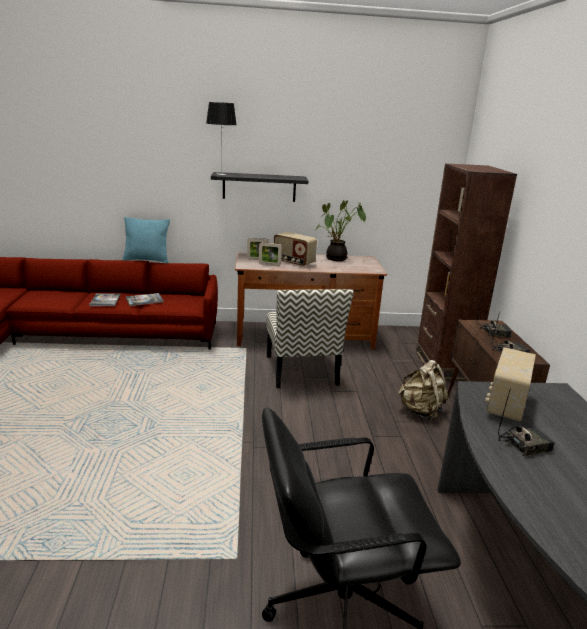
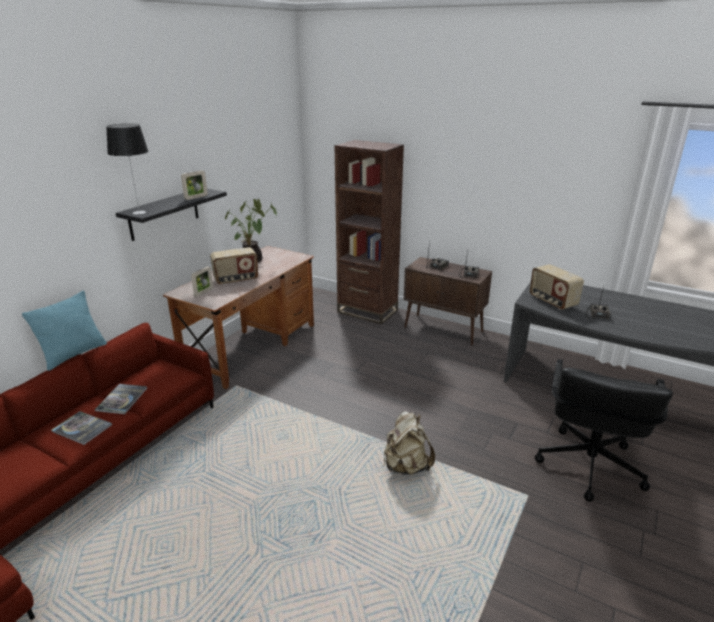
camera: 55 degrees left, 5 degrees up
picture frame [259,242,282,266] -> picture frame moved to [181,170,208,200]
chair [266,289,354,388] -> none
beige backpack [398,360,448,420] -> beige backpack moved to [384,411,435,475]

